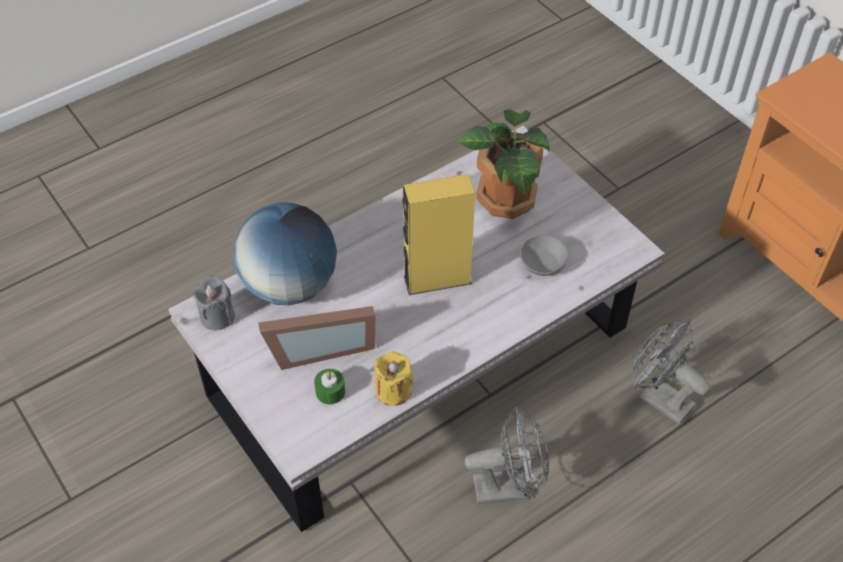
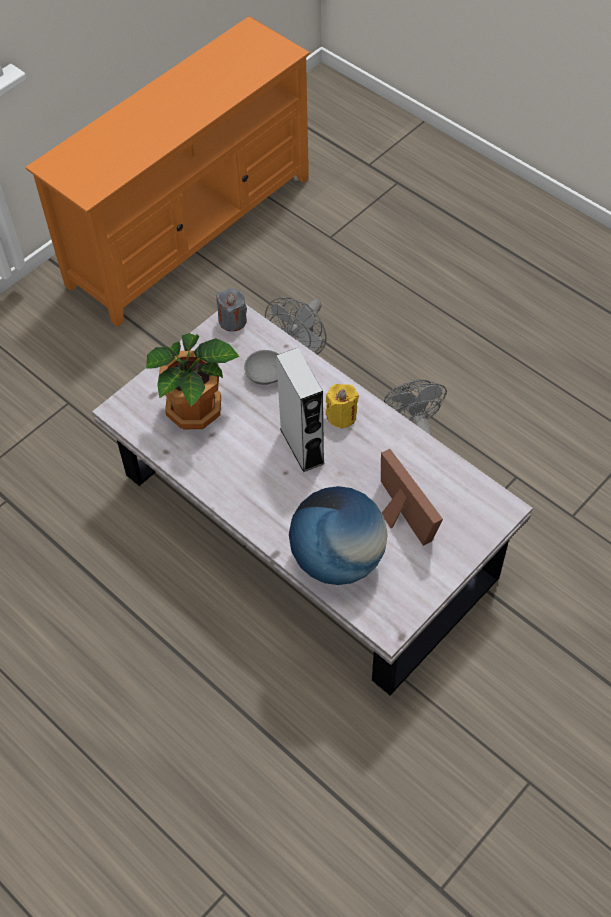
camera: 100 degrees left, 5 degrees up
grey candle [193,276,235,330] -> grey candle moved to [216,288,247,331]
green candle [314,369,345,404] -> none
yellow candle [374,352,413,406] -> yellow candle moved to [326,384,359,429]
yellow speaker [403,174,475,295] -> grey speaker [276,348,325,472]

